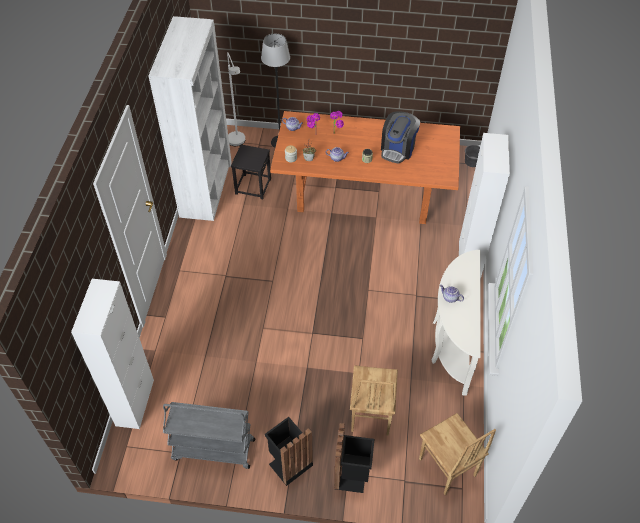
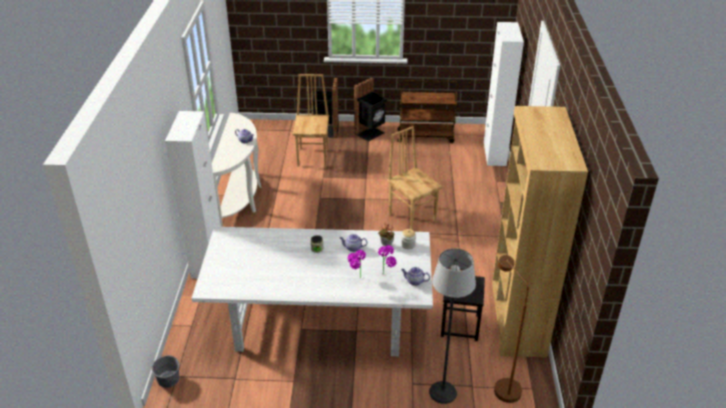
camera: 175 degrees right, 15 degrees down
white bookcase [148,16,232,221] -> brown bookcase [492,106,588,358]
grey cart [163,402,255,469] -> brown cart [397,80,458,143]
white floor lamp [227,52,245,146] -> brown floor lamp [494,255,529,403]
orange dining table [270,111,460,224] -> white dining table [192,227,433,356]
coffee machine [381,111,420,164] -> none
brown chair [419,413,496,495] -> brown chair moved to [387,126,442,230]

